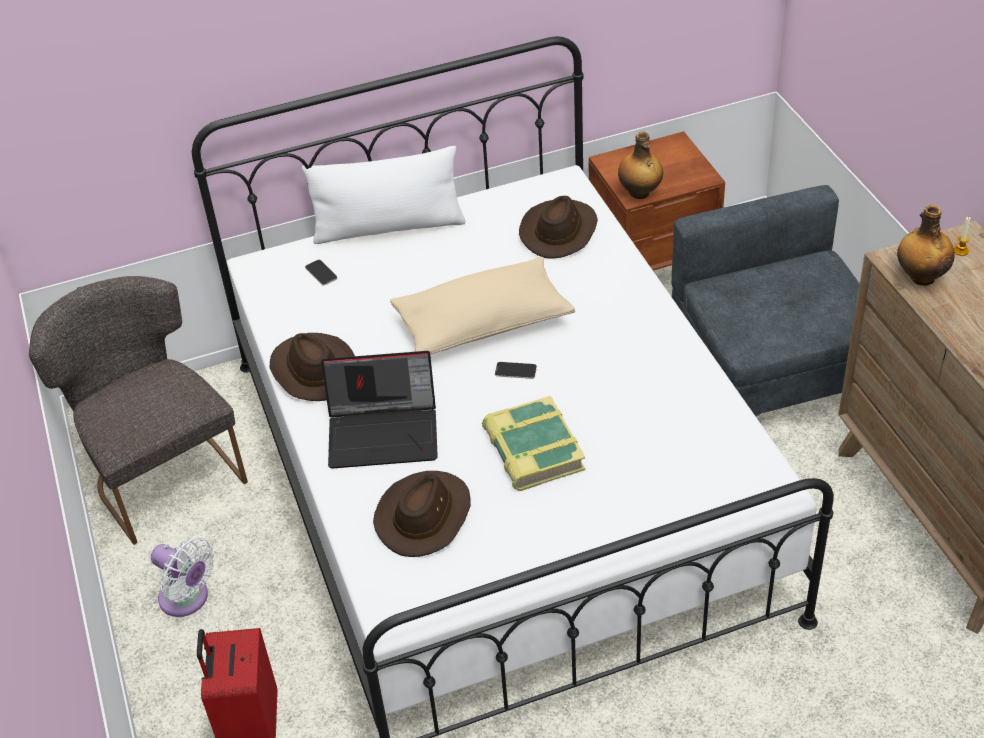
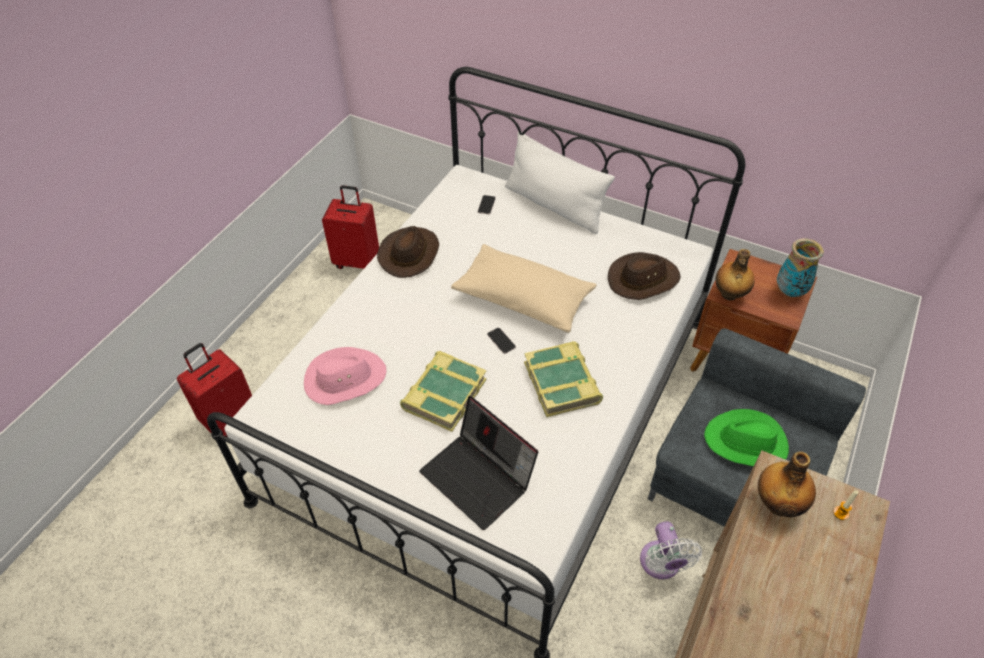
camera: 45 degrees right, 5 degrees up
grey chair [29,276,248,545] -> red suitcase [322,185,379,269]
white fan [151,537,215,617] -> white fan moved to [640,522,702,579]
laptop [321,351,438,469] -> laptop moved to [419,396,538,530]
brown hat [373,471,471,557] -> pink hat [304,347,387,405]
none -> book [524,341,603,417]
none -> green hat [704,409,789,466]
none -> vase [777,238,824,297]

